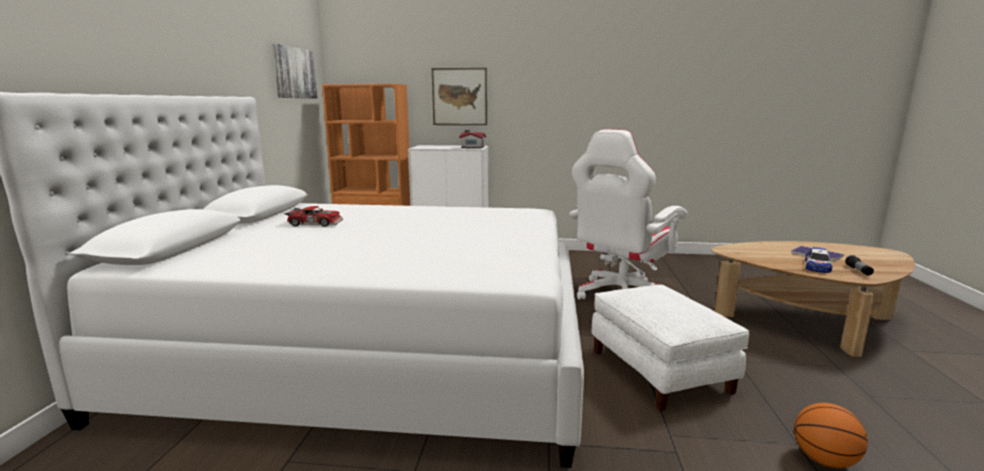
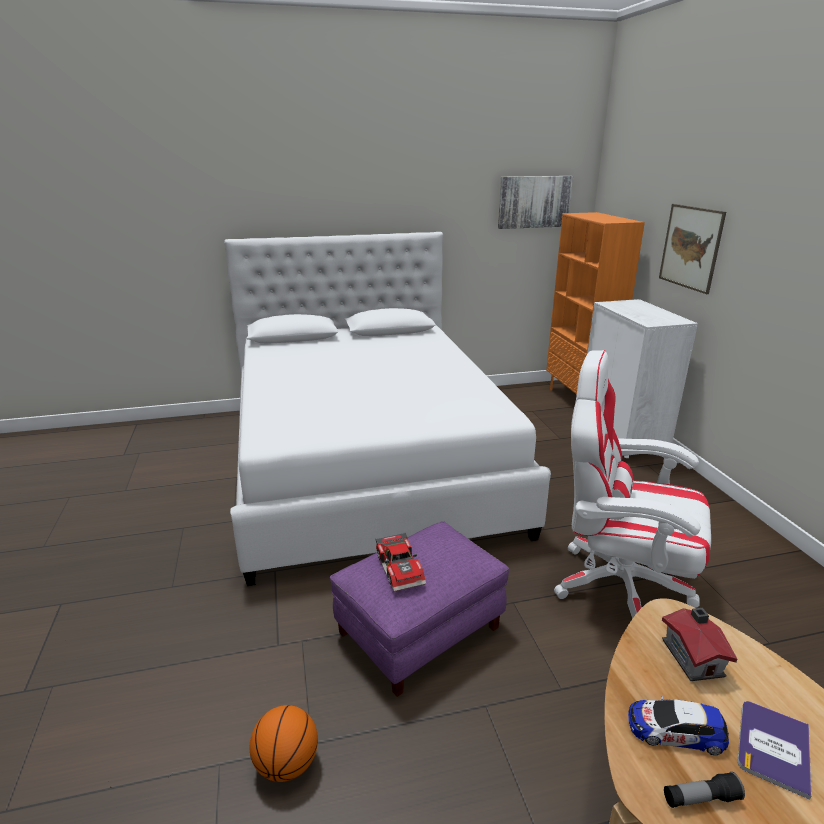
camera: 70 degrees right, 10 degrees up
toy car [284,206,343,227] -> toy car moved to [375,533,426,592]
toy house [459,130,486,148] -> toy house moved to [662,608,737,681]
white ottoman [592,285,750,411] -> purple ottoman [330,521,509,697]

